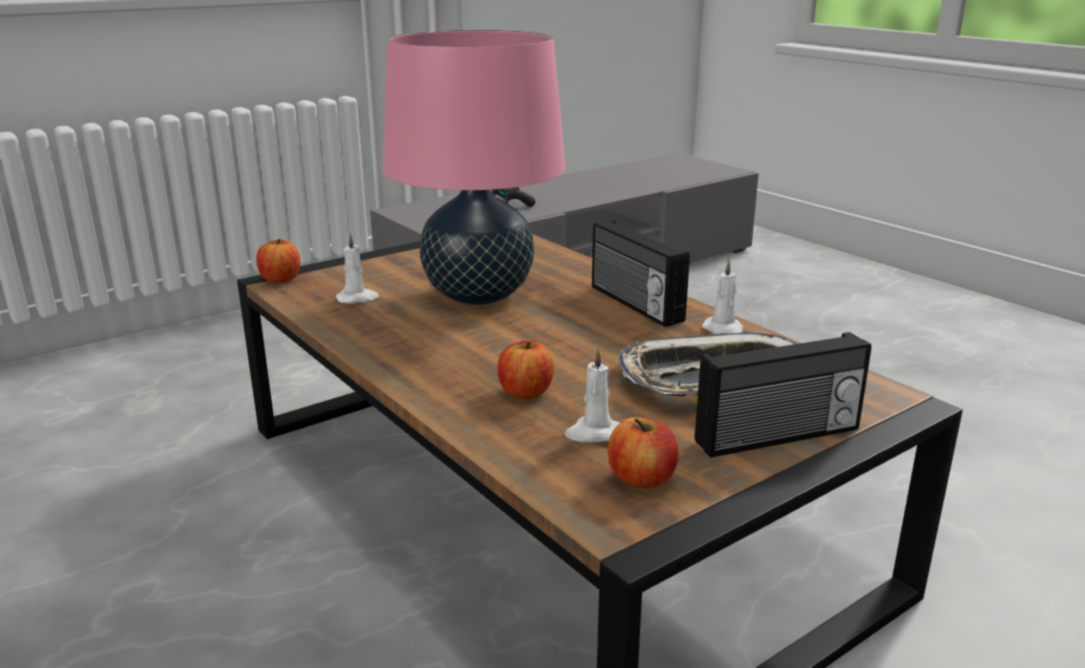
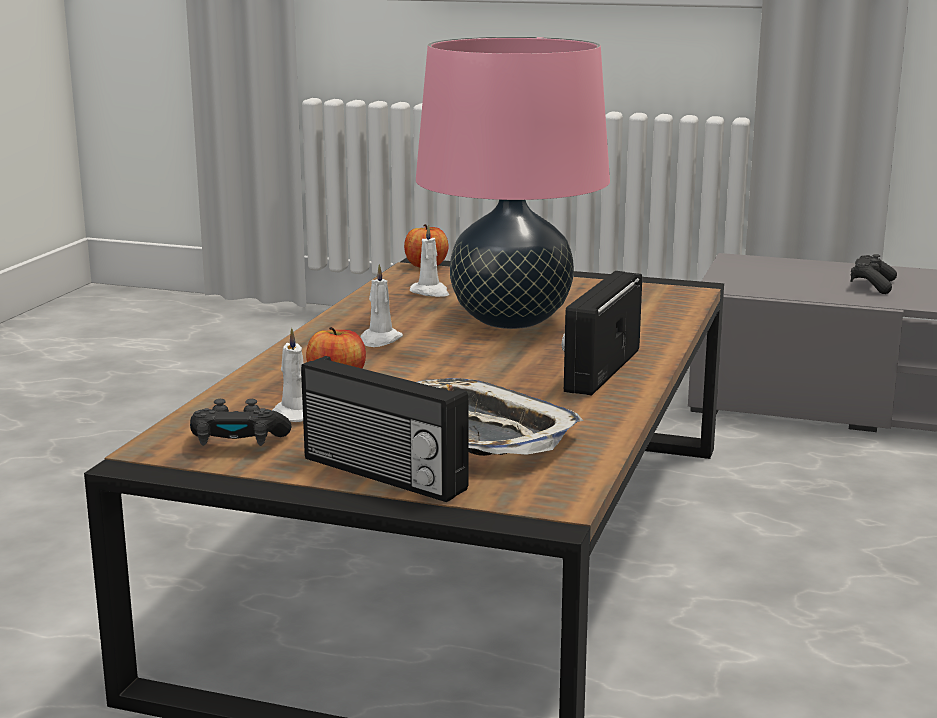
camera: 55 degrees right, 5 degrees down
apple [608,417,679,488] -> black game controller [190,399,292,446]
white candle [702,260,743,334] -> white candle moved to [360,264,403,347]

